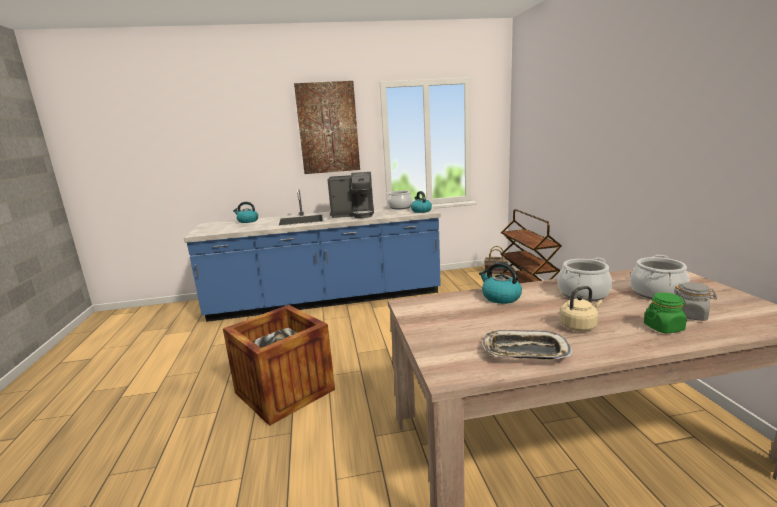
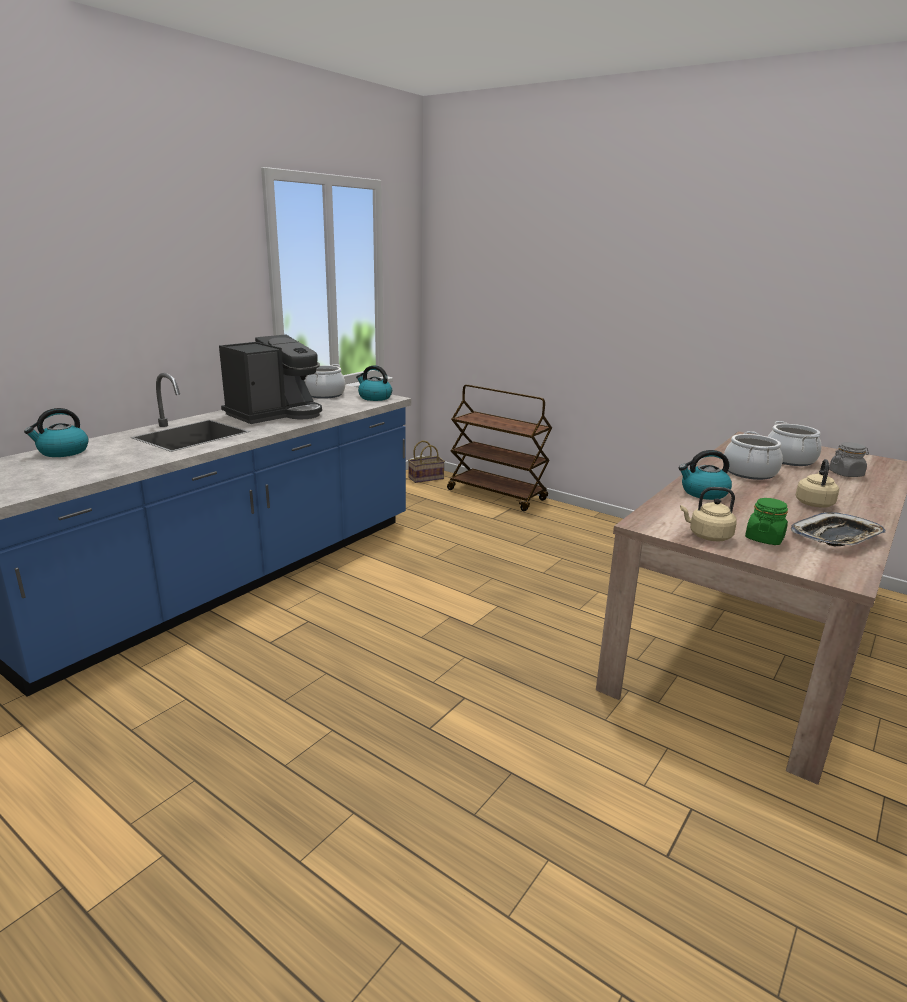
camera: 45 degrees left, 5 degrees up
crate [223,305,335,426] -> none
picture [294,81,360,174] -> none
green jar [644,293,687,333] -> green jar moved to [745,498,788,545]
none -> beige kettle [680,487,737,541]

